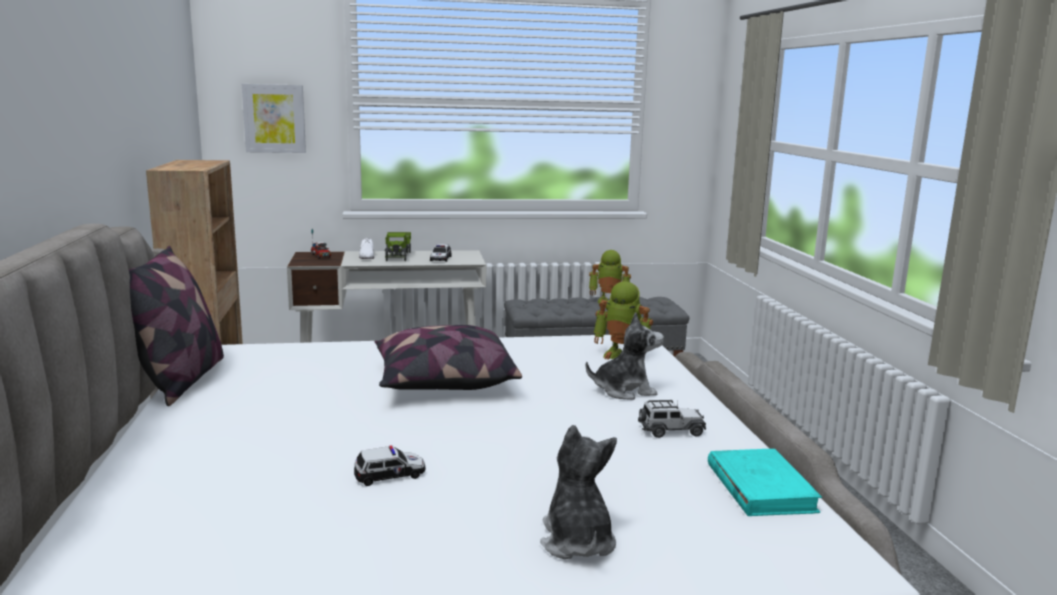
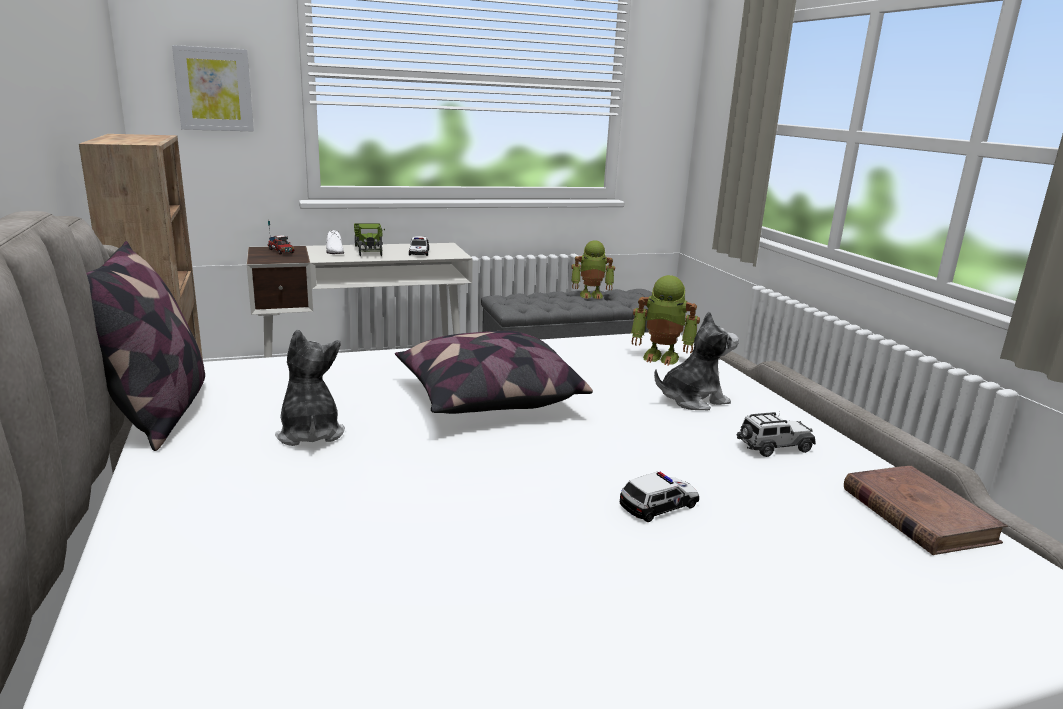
camera: 10 degrees left, 5 degrees up
toy car [354,445,425,486] -> toy car moved to [620,471,699,522]
plush toy [540,425,617,559] -> plush toy moved to [275,329,345,446]
turquoise book [708,449,822,516] -> brown book [844,466,1008,555]

